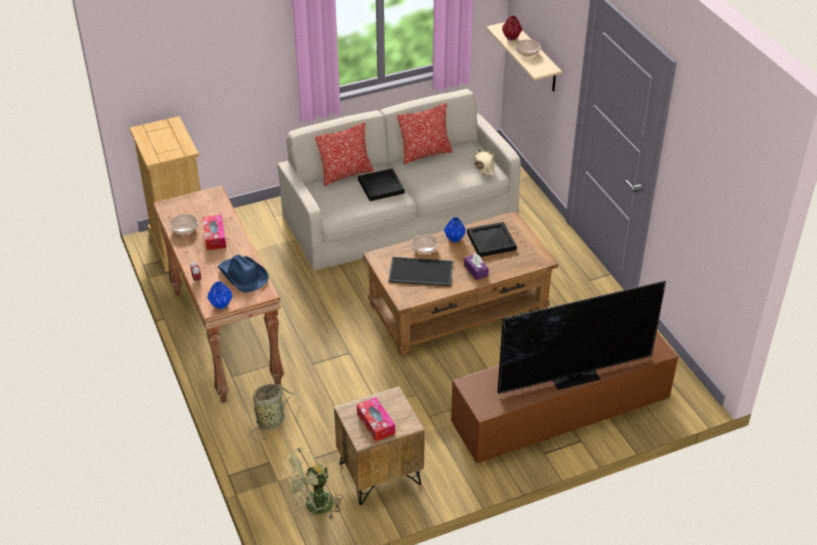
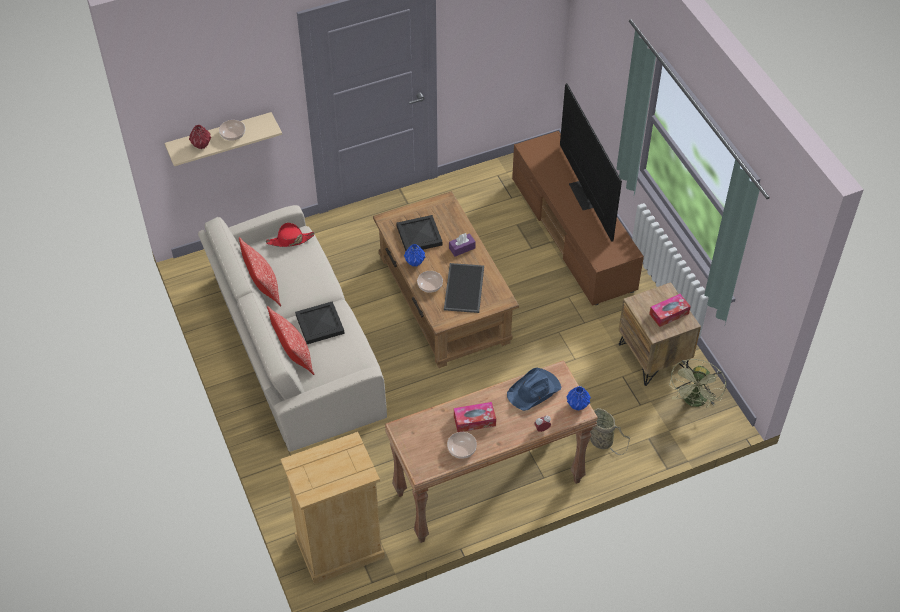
camera: 90 degrees left, 10 degrees up
green fan [282,448,343,518] -> green fan turned 60 degrees clockwise [669,359,727,407]
beige hat [474,150,494,176] -> red hat [266,222,314,247]

